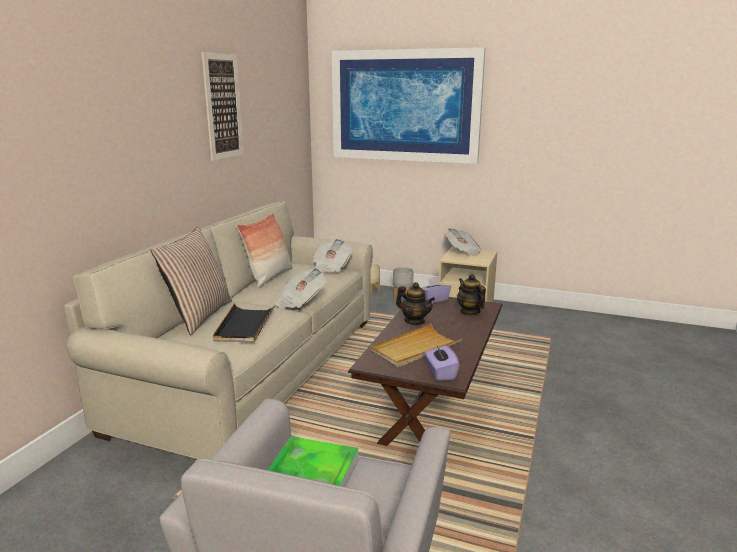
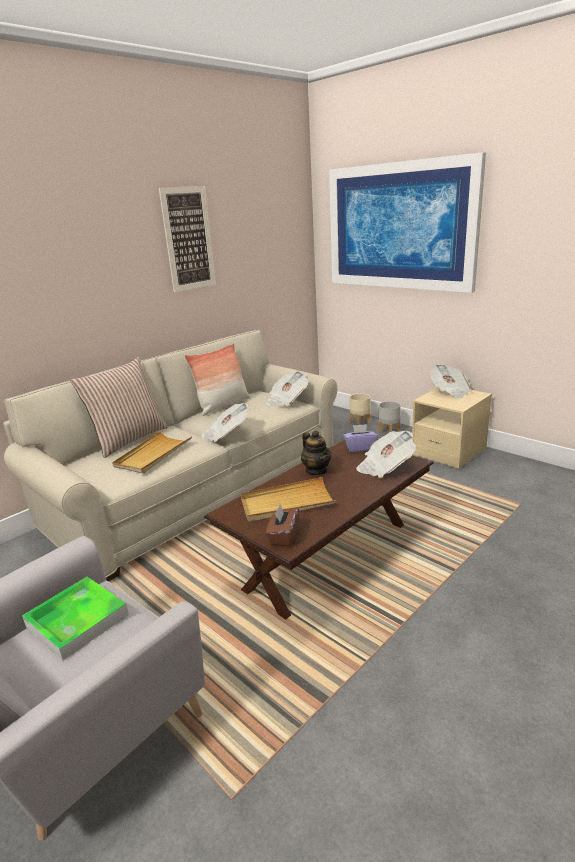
camera: 25 degrees right, 5 degrees up
black tray [213,303,276,342] -> beige tray [112,431,192,474]
purple tissue box [425,345,459,381] -> brown tissue box [266,505,299,546]
teapot [457,274,486,315] -> newspaper [356,431,416,478]

